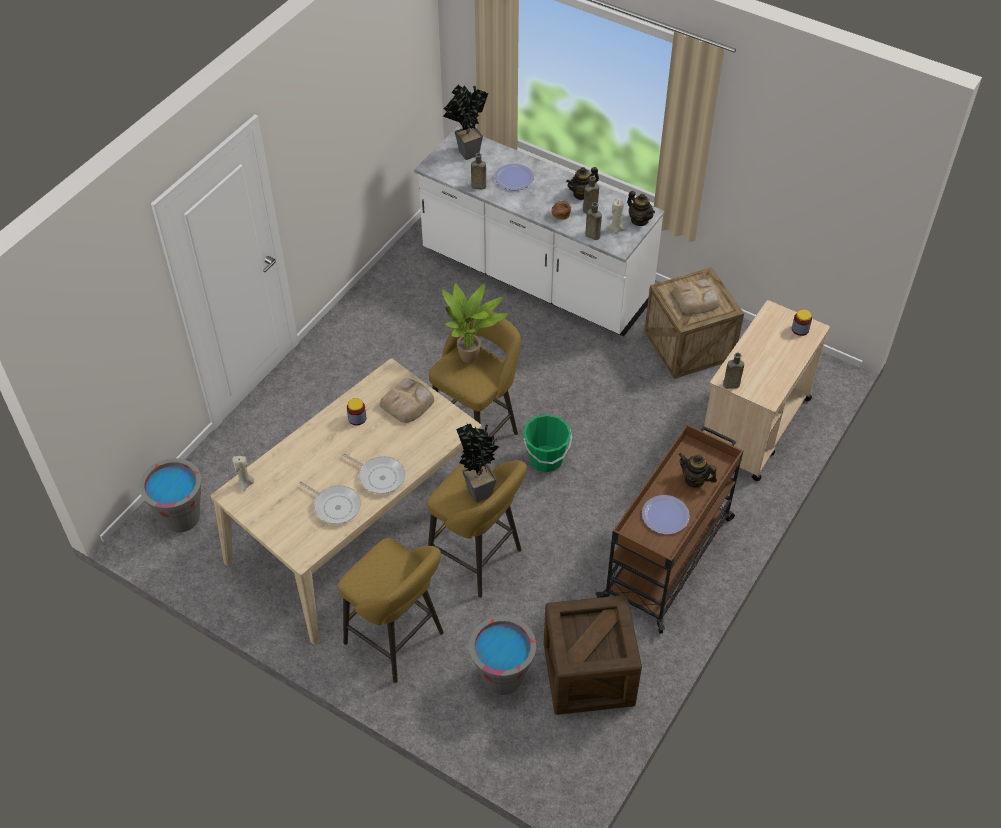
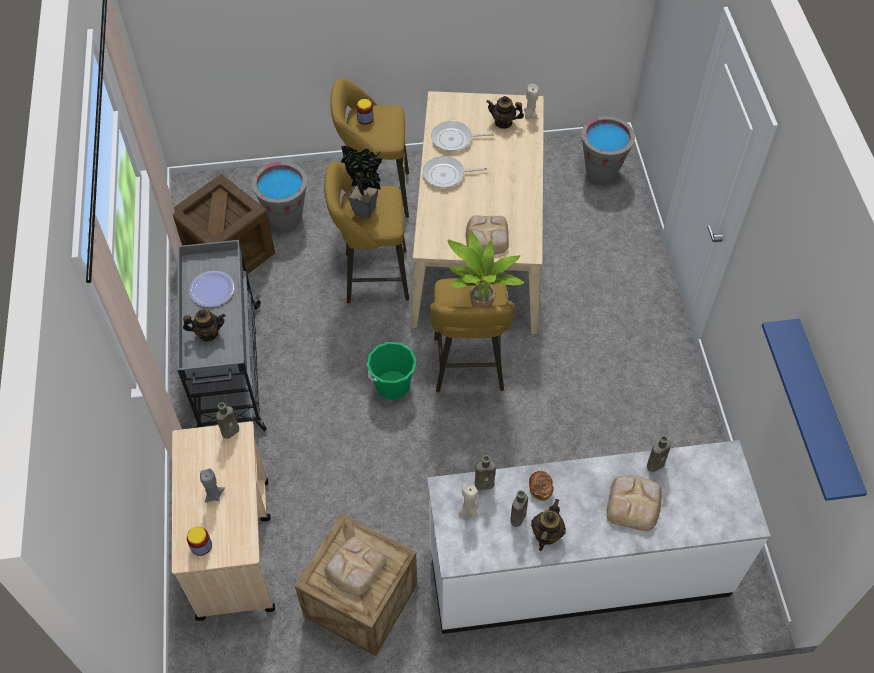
camera: 140 degrees right, 5 degrees up
jar [347,398,366,425] -> jar moved to [356,99,374,125]
potted plant [443,85,488,160] -> none
plate [494,164,534,190] -> bread [607,476,662,531]
brown cart [596,425,743,634] -> grey cart [177,240,267,431]
teapot [627,191,655,226] -> teapot moved to [486,96,524,129]
none -> grey candle [200,468,225,503]
none -> blue shelf [762,319,867,501]

